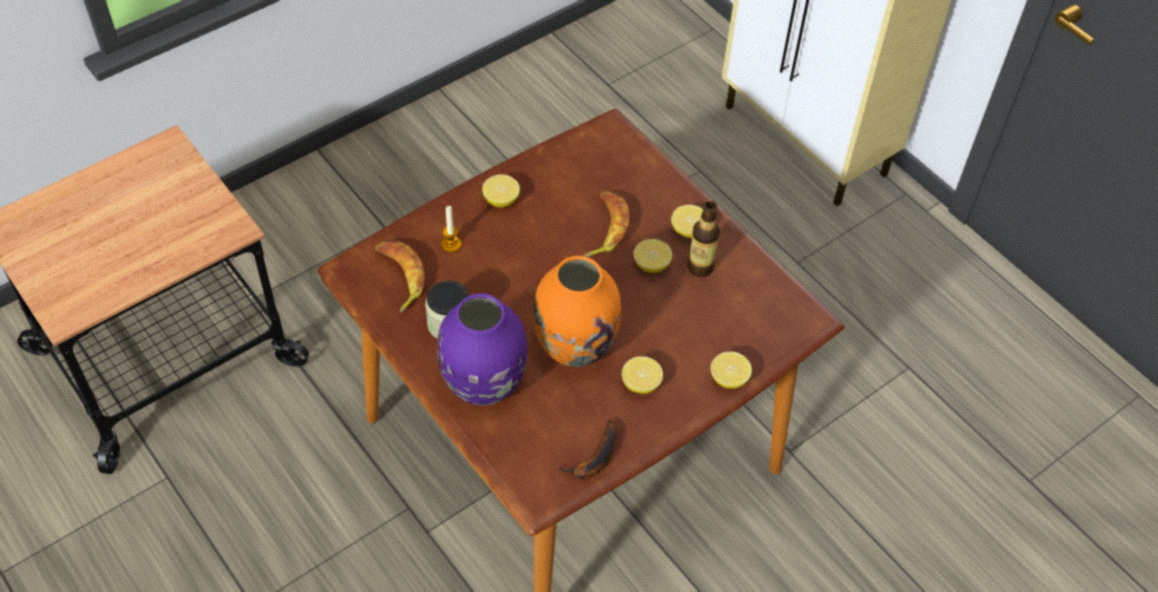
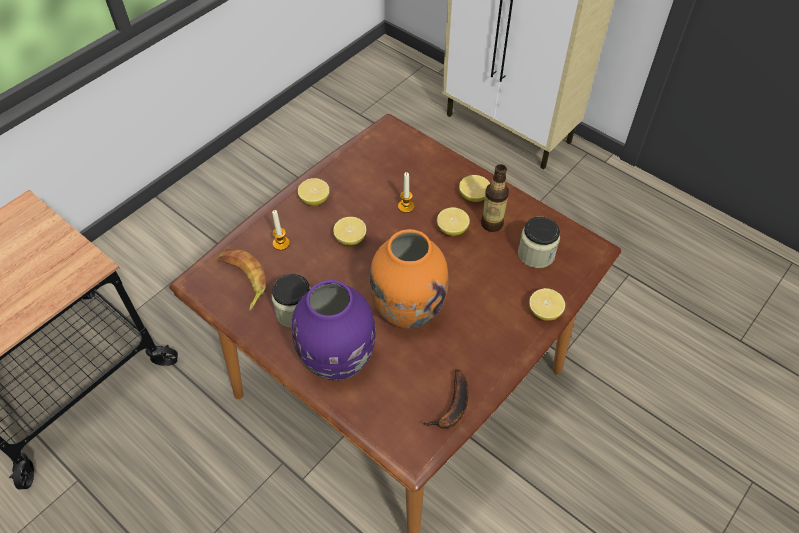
camera: 10 degrees left, 0 degrees up
banana [585,191,629,257] -> candle [398,172,414,213]
lemon [622,356,663,394] -> lemon moved to [333,217,366,245]
none -> jar [518,217,560,268]

